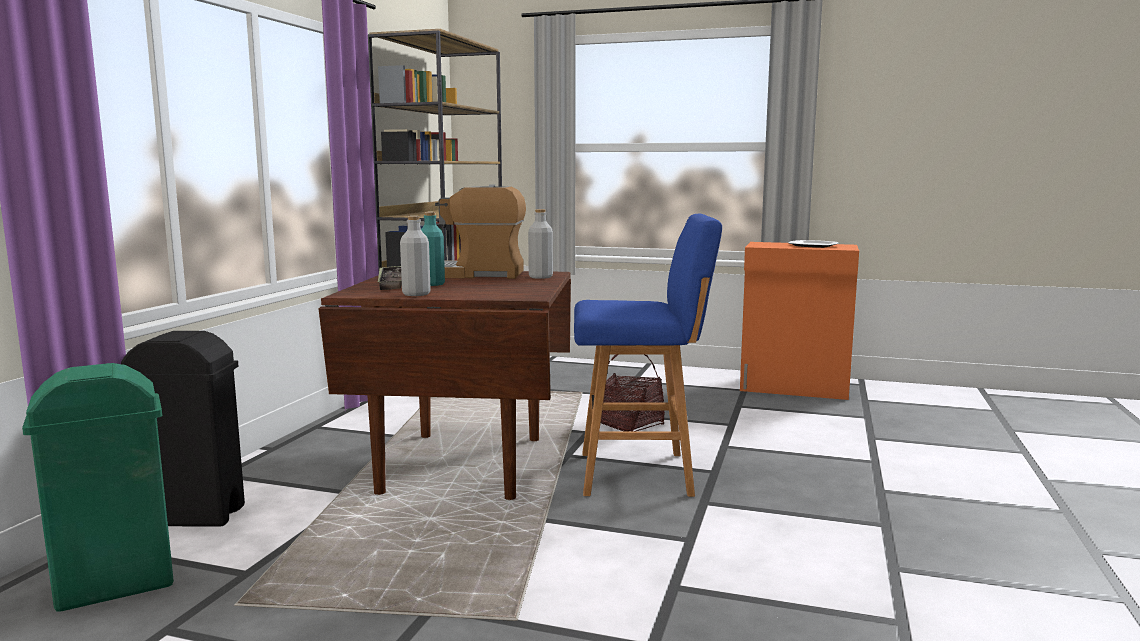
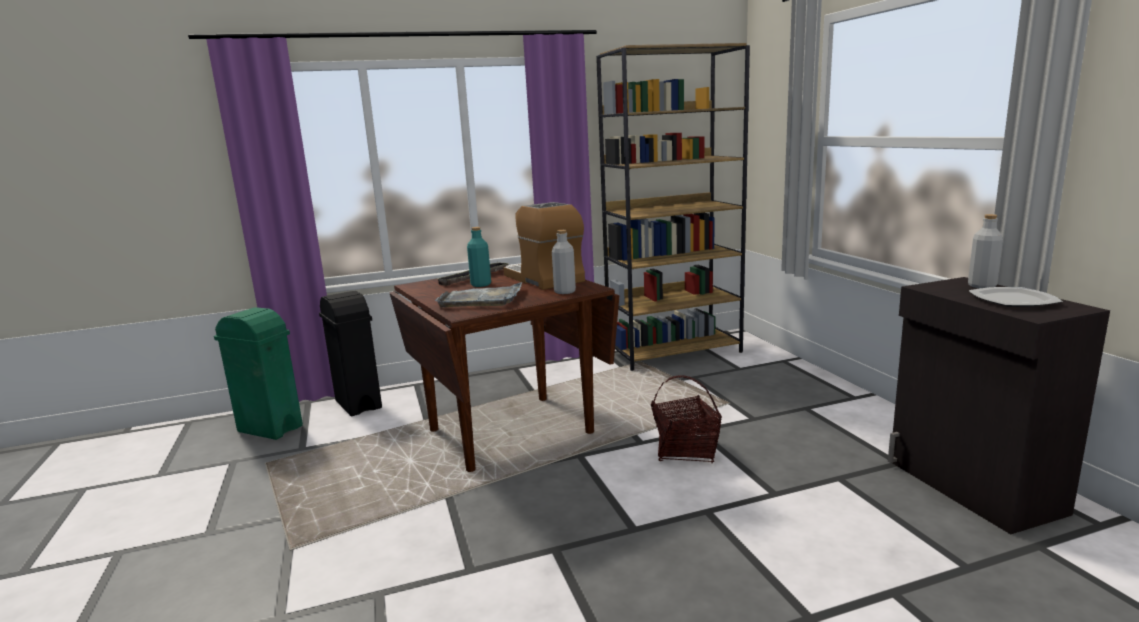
camera: 55 degrees right, 5 degrees up
grey bottle [400,216,431,296] -> grey bottle moved to [968,214,1003,288]
blue stool [574,214,722,497] -> none
orange cabinet [740,242,859,400] -> black cabinet [888,277,1110,534]
none -> grey tray [435,282,523,308]

